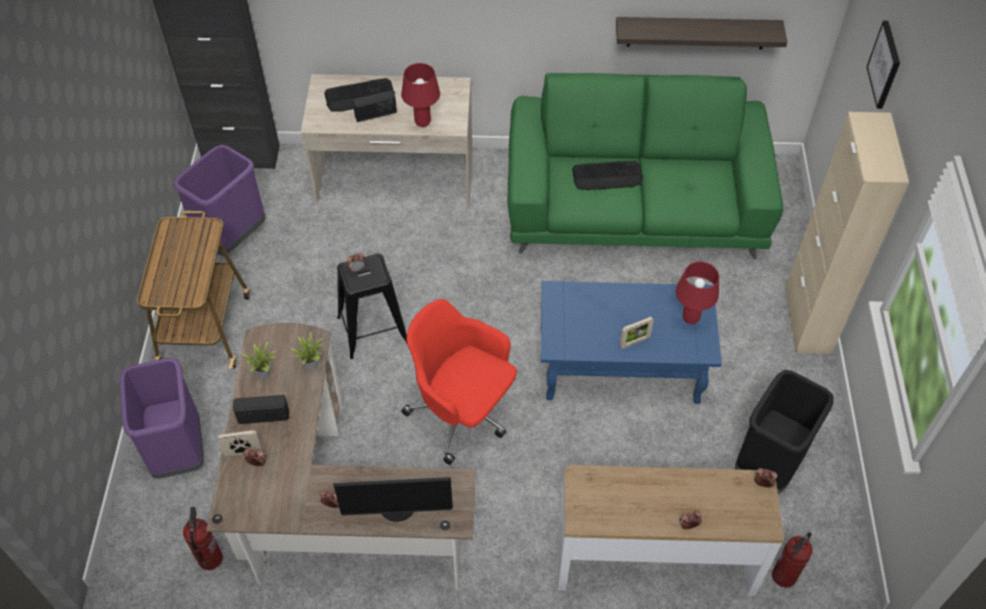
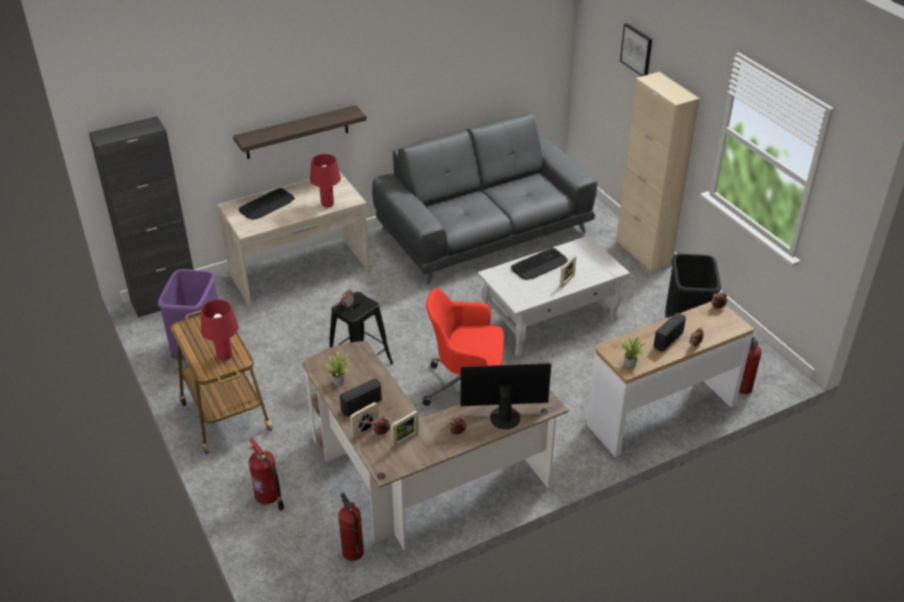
camera: 30 degrees left, 15 degrees down
purple trash can [120,358,204,479] -> fire extinguisher [249,438,284,511]
potted plant [291,332,323,370] -> potted plant moved to [621,335,649,368]
monitor [333,477,453,522] -> monitor turned 150 degrees counterclockwise [461,363,551,429]
radio [353,90,397,122] -> radio moved to [654,313,686,352]
green sofa [507,73,783,259] -> grey sofa [372,113,597,285]
blue coffee table [541,281,722,404] -> white coffee table [478,235,630,357]
keyboard [572,161,643,190] -> keyboard moved to [511,248,568,280]
shelf [616,17,787,49] -> shelf moved to [233,105,367,159]
red table lamp [676,262,719,324] -> red table lamp moved to [201,300,239,361]
none -> picture frame [391,411,419,448]

